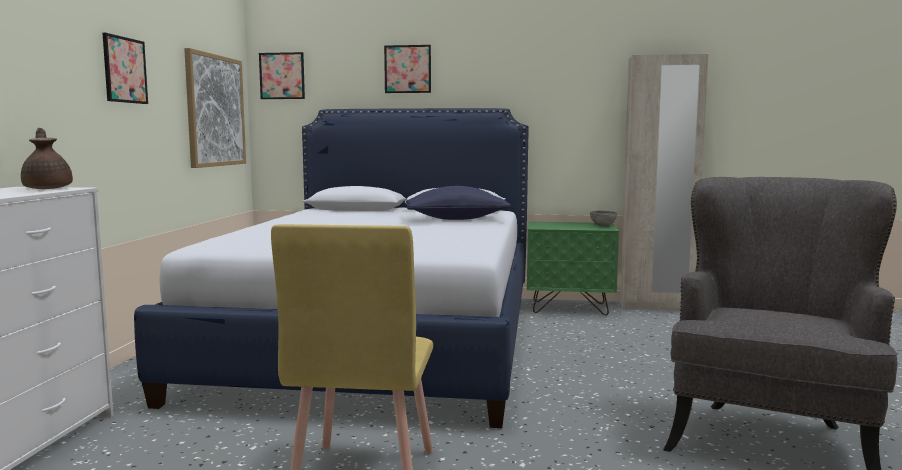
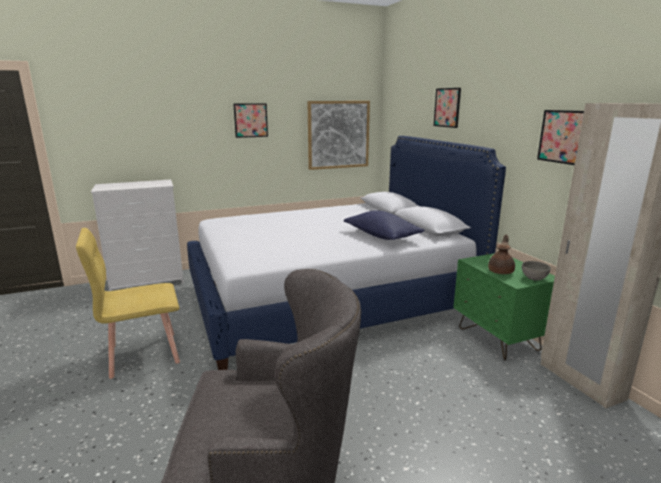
camera: 60 degrees right, 10 degrees up
brown teapot [21,128,73,189] -> brown teapot moved to [488,235,515,274]
picture [259,52,305,99] -> picture moved to [537,110,584,165]

